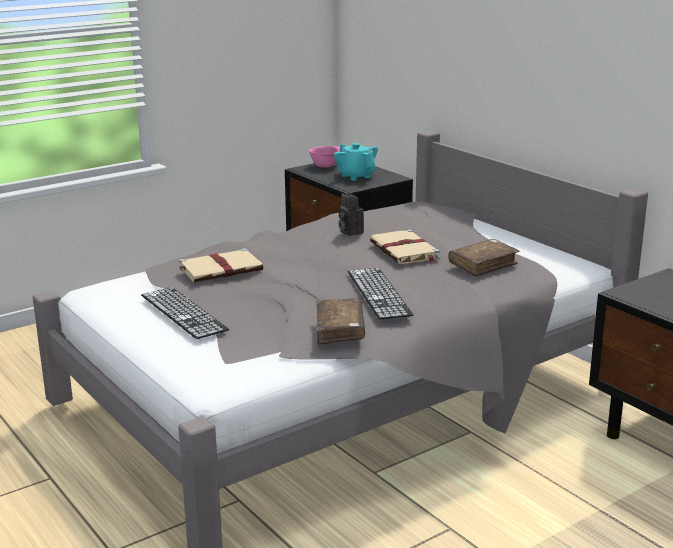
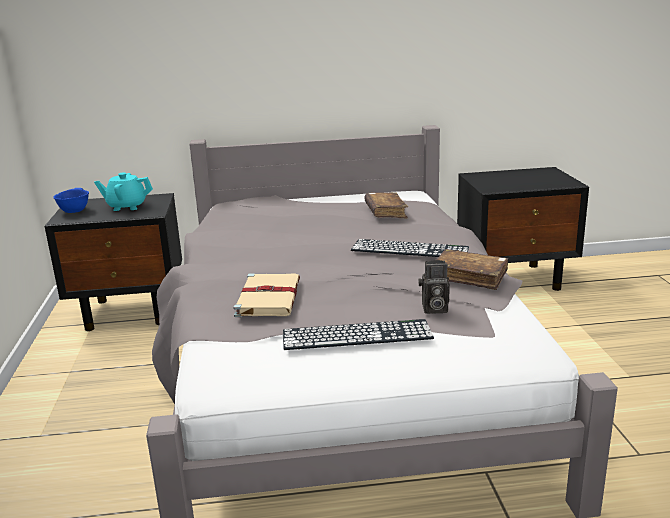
camera: 60 degrees left, 0 degrees up
pink bowl [309,146,341,168] -> blue bowl [53,188,89,213]
camera [338,193,364,236] -> camera moved to [418,260,450,314]
beige book [370,229,440,264] -> none

